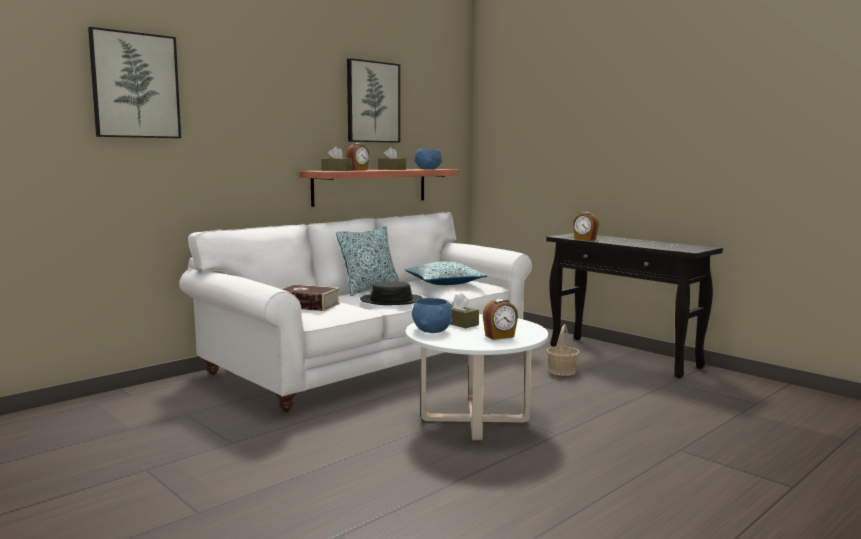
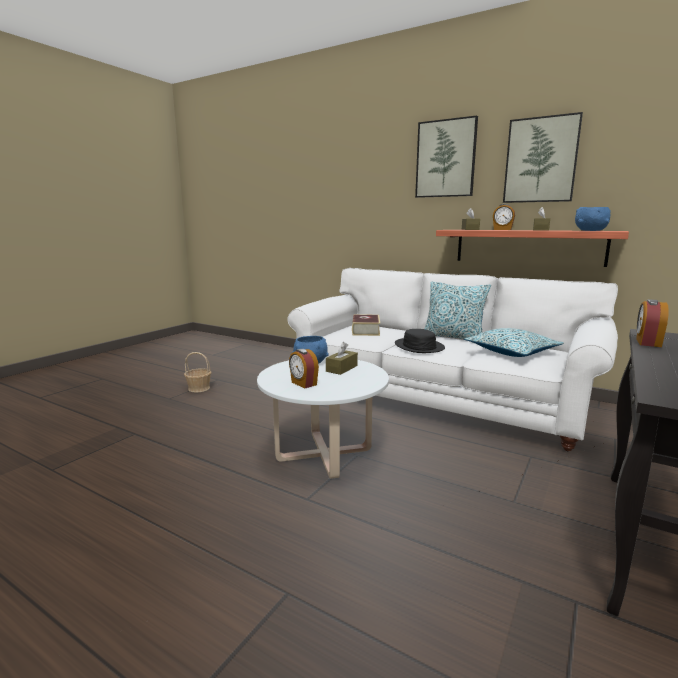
camera: 75 degrees right, 5 degrees up
picture [88,27,181,138] -> picture moved to [415,115,478,198]
basket [547,324,580,376] -> basket moved to [184,352,211,392]

